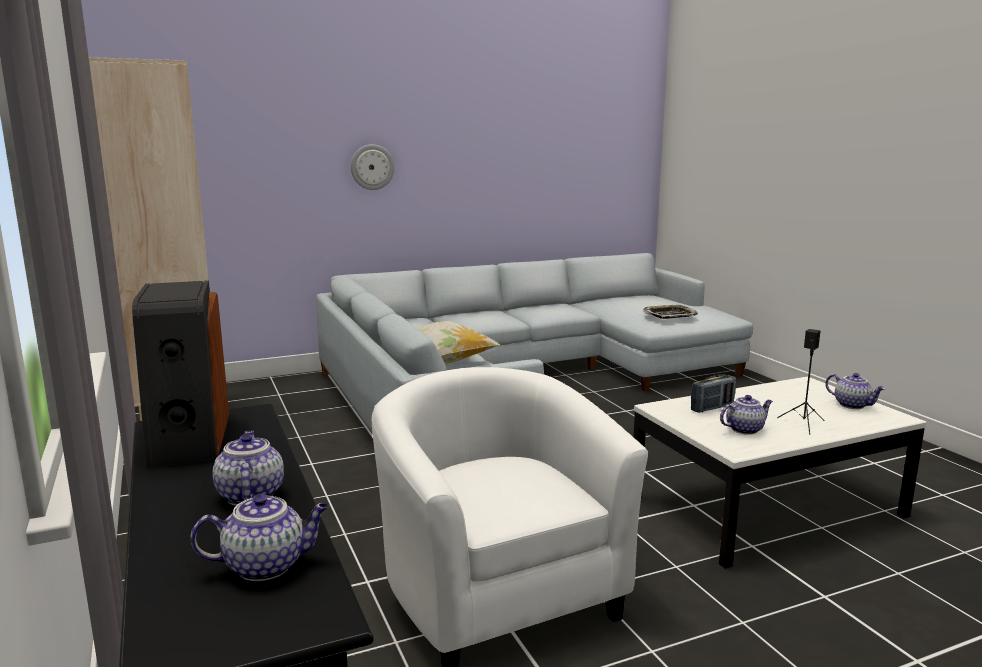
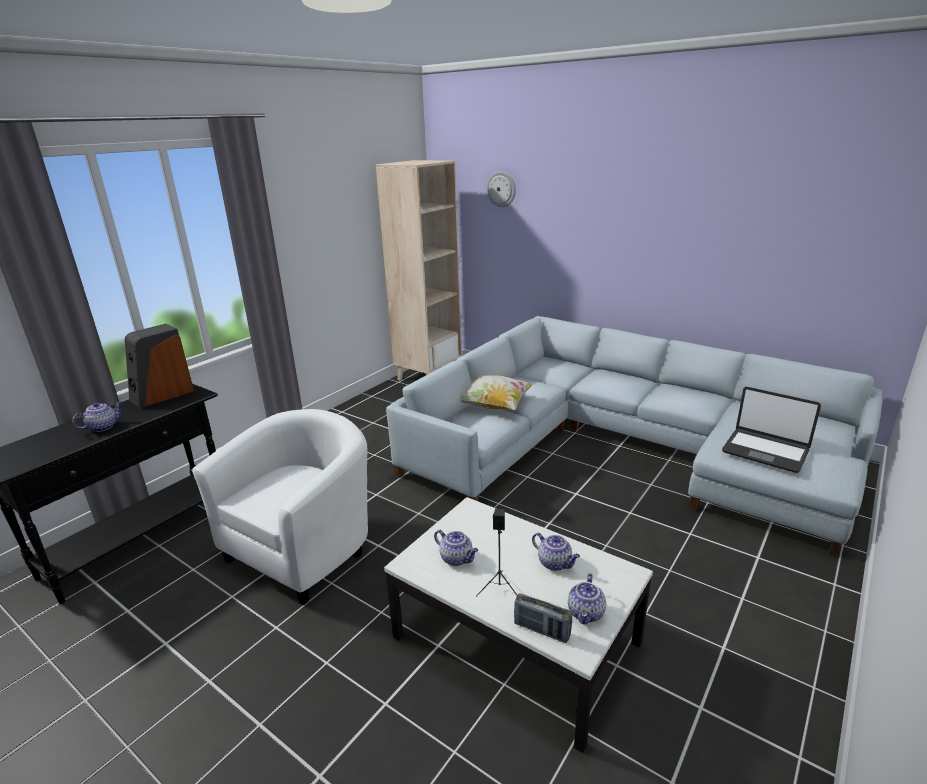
camera: 60 degrees right, 10 degrees up
teapot [190,494,329,581] -> teapot moved to [532,533,580,571]
wall clock [351,144,395,190] -> wall clock moved to [487,171,516,207]
tray [643,304,698,319] -> laptop [722,387,821,473]
radio [691,374,736,413] -> radio moved to [514,593,572,643]

